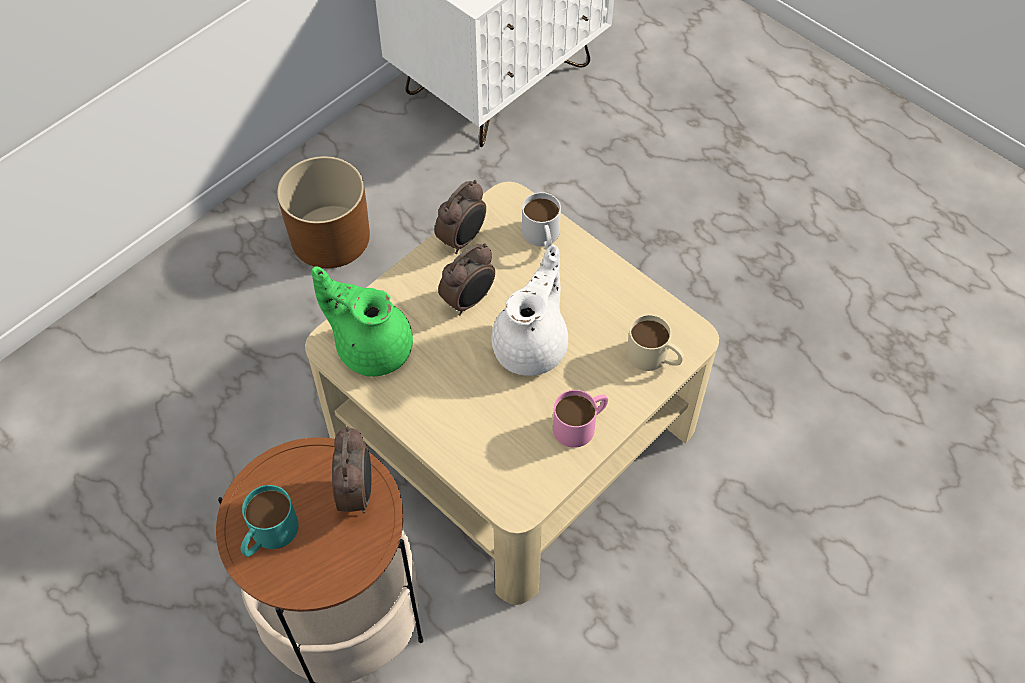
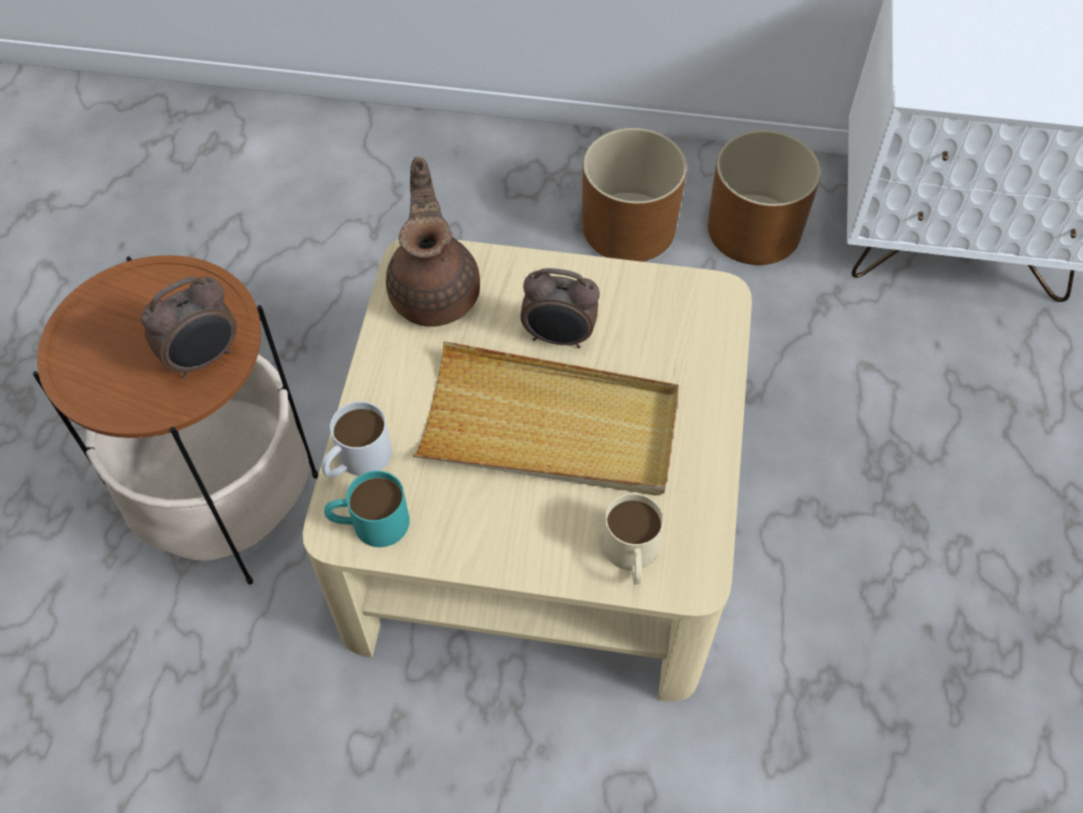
camera: 55 degrees right, 0 degrees up
turquoise mug [241,485,299,557] -> turquoise mug moved to [324,471,410,547]
green teapot [311,266,413,377] -> brown teapot [386,157,480,327]
alarm clock [435,180,486,254] -> none
white teapot [492,244,568,376] -> beige tray [413,341,679,495]
white mug [522,192,561,250] -> white mug moved to [321,401,392,478]
pink mug [553,390,608,448] -> none
none -> brown planter [708,130,821,265]

